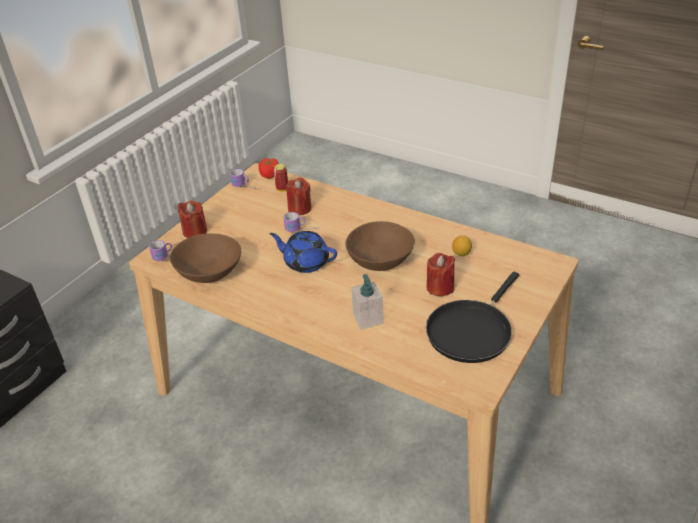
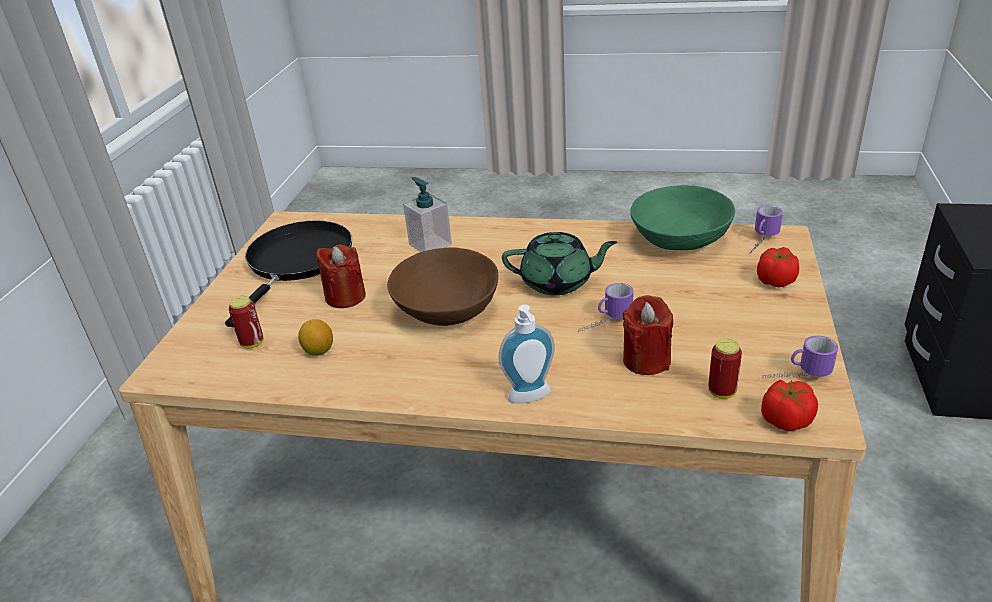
camera: 160 degrees right, 5 degrees down
brown bowl [170,234,241,283] -> green bowl [630,185,735,250]
red candle [178,200,207,238] -> tomato [757,247,799,288]
blue teapot [269,231,337,273] -> green teapot [502,232,617,295]
none -> can [229,296,264,348]
none -> soap dispenser [498,305,555,403]

